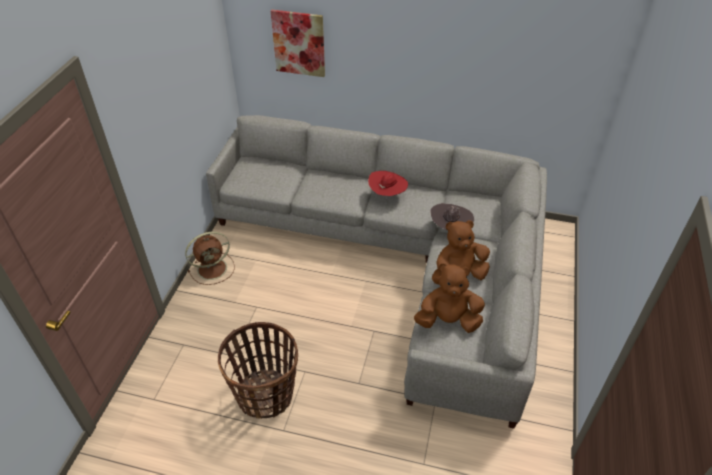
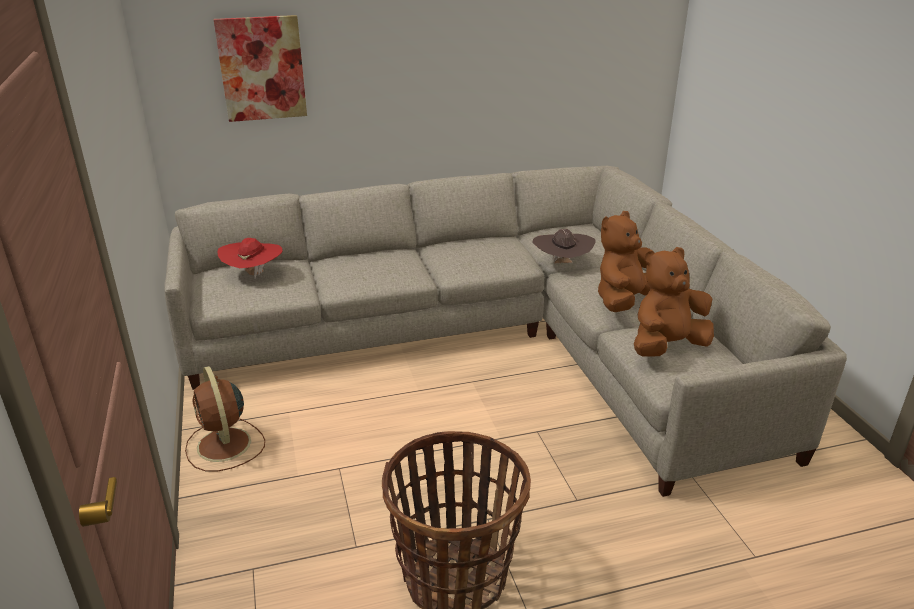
camera: 30 degrees left, 15 degrees down
brown fan [185,232,235,285] -> brown fan turned 120 degrees clockwise [185,366,265,471]
red hat [368,171,408,199] -> red hat moved to [218,238,283,279]

